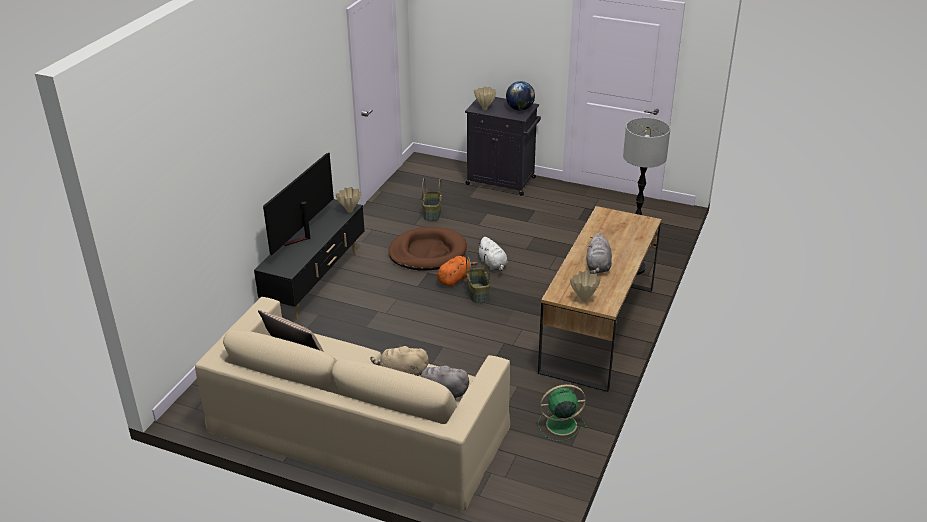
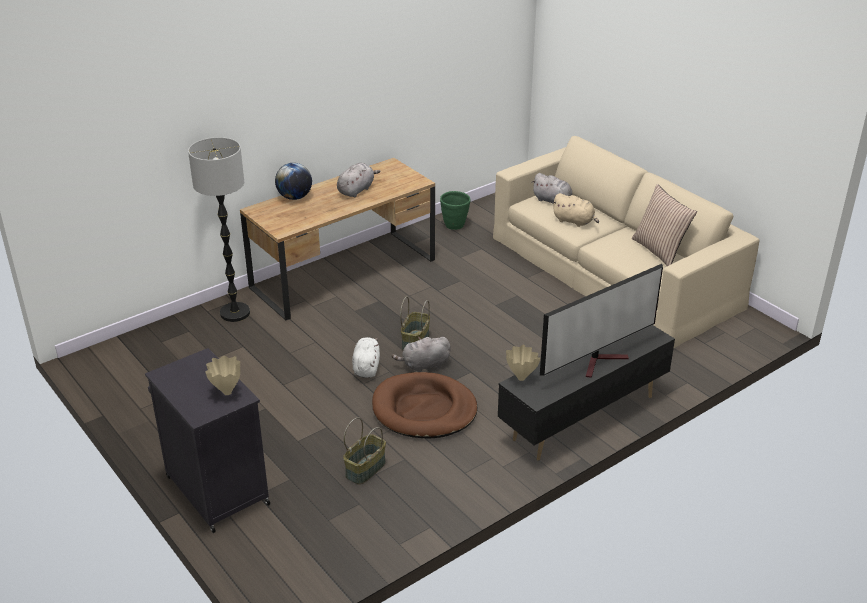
camera: 150 degrees left, 0 degrees up
orange plush toy [437,256,478,287] -> grey plush toy [392,337,451,372]
globe [506,81,535,111] -> globe moved to [275,163,312,200]
green fan [538,384,587,442] -> green planter [440,191,471,230]
beige vase [570,270,601,302] -> none

